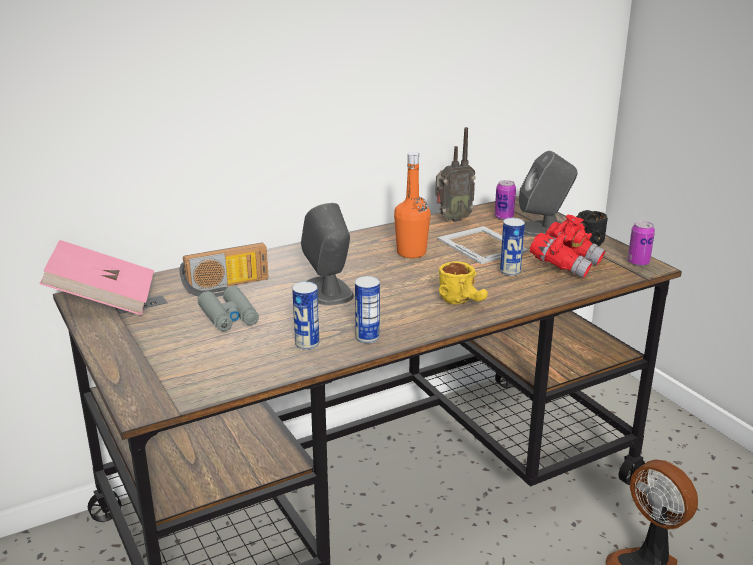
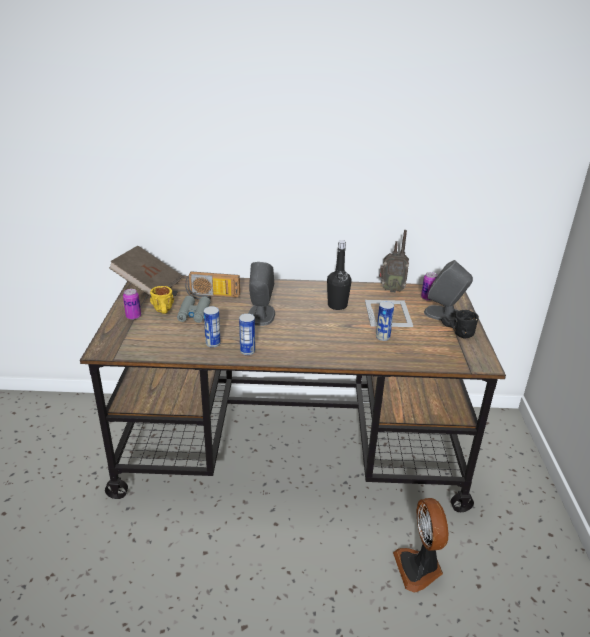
camera: 30 degrees right, 5 degrees up
pink book [39,240,154,315] -> brown book [109,246,182,297]
orange bottle [394,152,431,258] -> black bottle [327,240,352,310]
yellow mug [439,261,488,304] -> yellow mug moved to [150,286,174,314]
red binoculars [530,215,606,278] -> none
can [628,221,655,266] -> can moved to [123,289,141,320]

